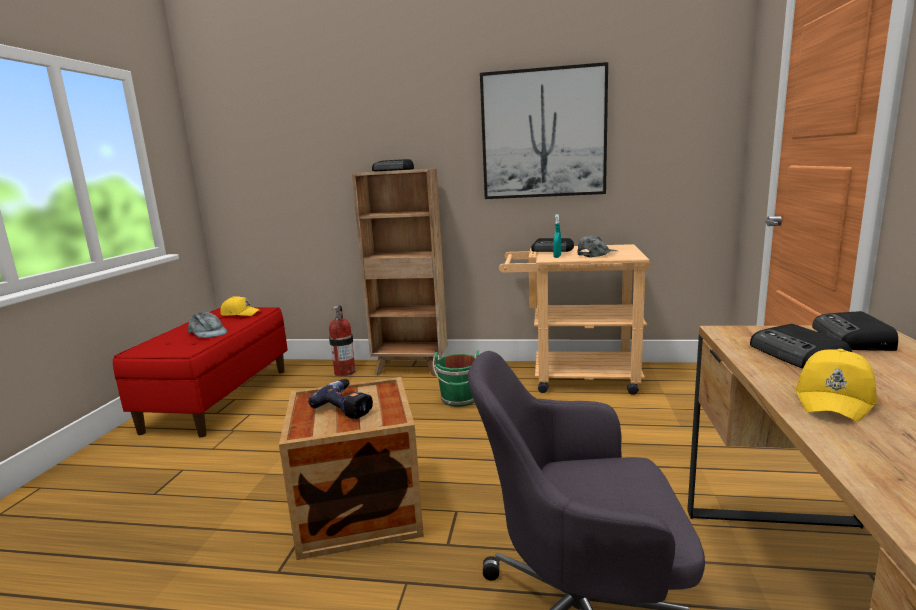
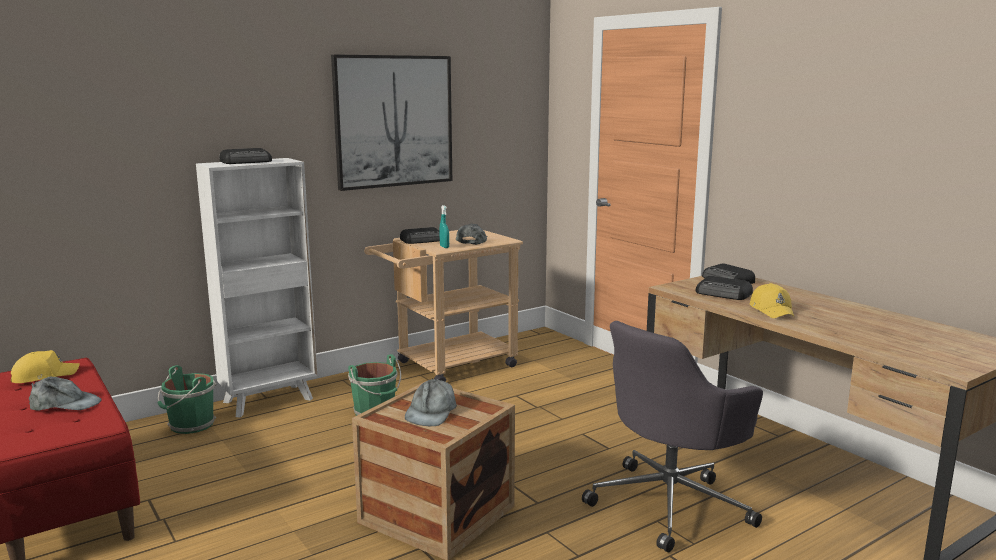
camera: 45 degrees left, 0 degrees up
power drill [308,379,373,419] -> grey cap [405,379,457,426]
fire extinguisher [329,305,355,376] -> green bucket [158,365,217,434]
brown bookcase [352,168,448,376] -> white bookcase [196,158,318,418]

